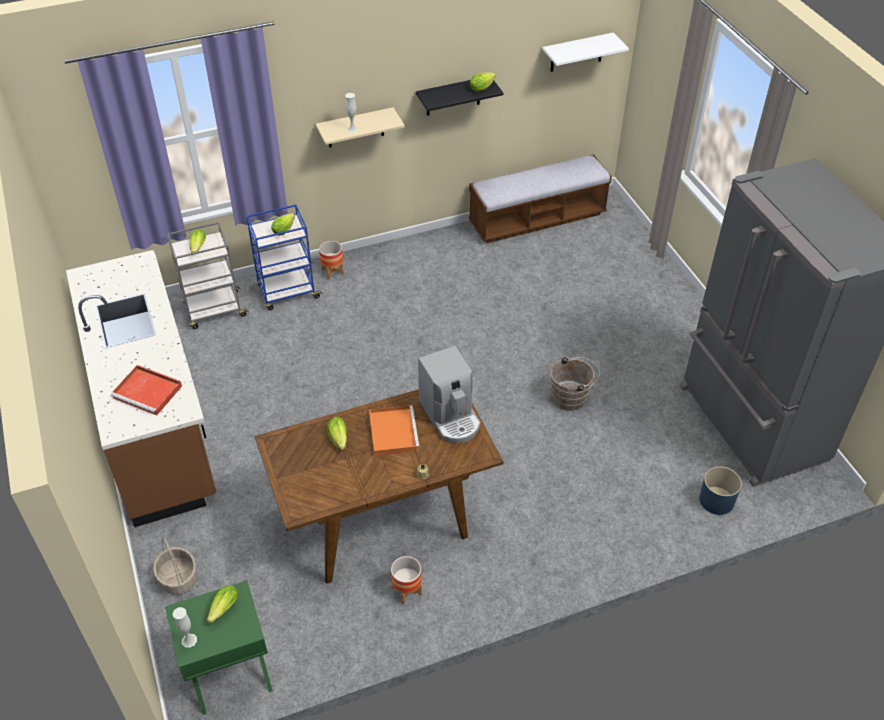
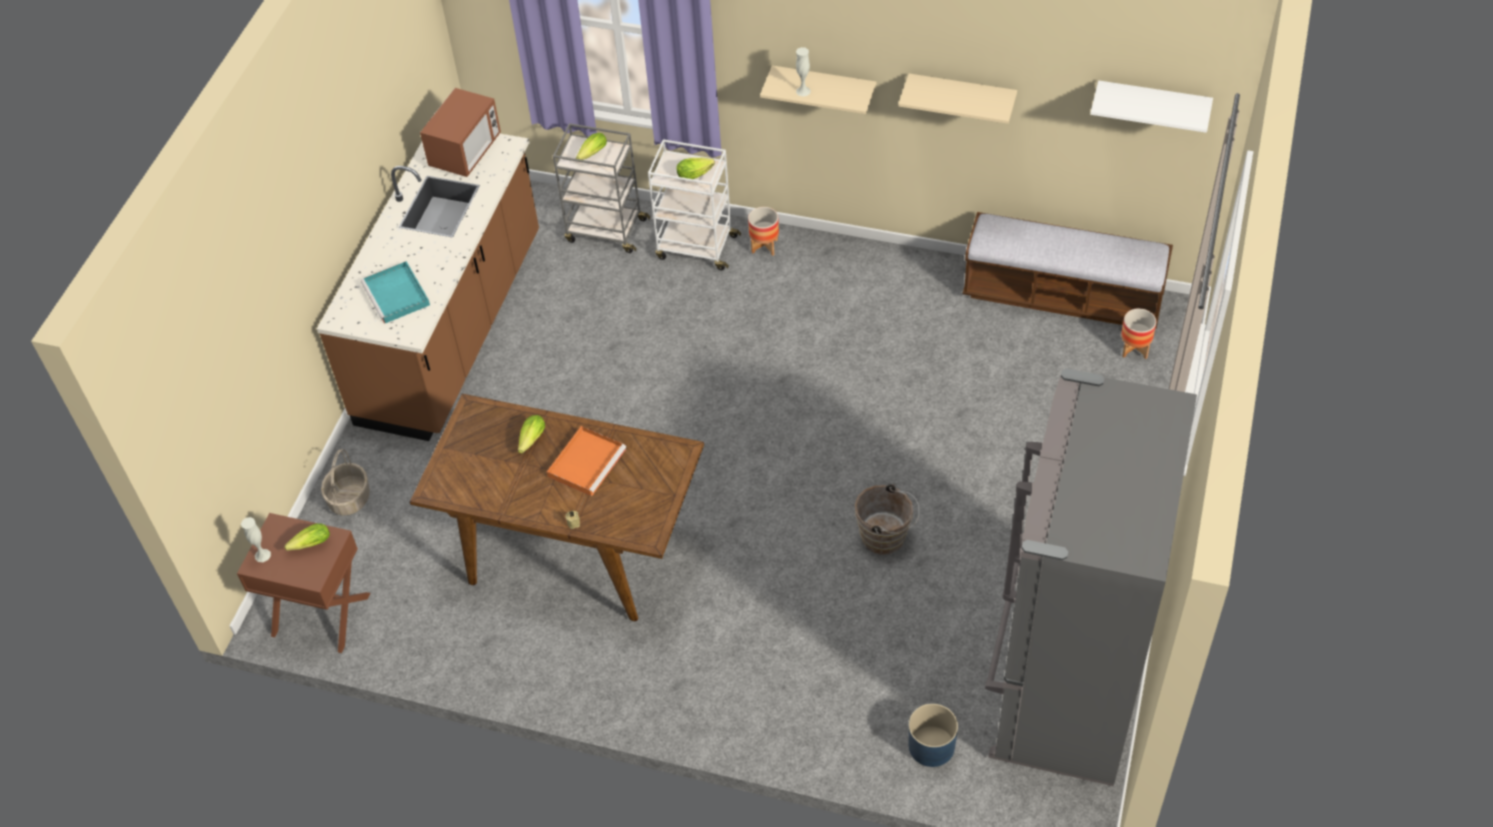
camera: 40 degrees right, 5 degrees up
red tray [111,365,182,416] -> turquoise tray [360,261,430,324]
green nightstand [165,580,273,715] -> brown nightstand [237,513,370,653]
blue cart [246,204,323,310] -> white cart [648,139,741,270]
planter [391,556,422,605] -> planter moved to [1121,308,1156,359]
black shelf [416,80,503,116] -> beige shelf [898,74,1017,124]
coffee machine [418,346,481,443] -> none
lettuce [470,72,495,92] -> none
none -> microwave [420,88,501,177]

